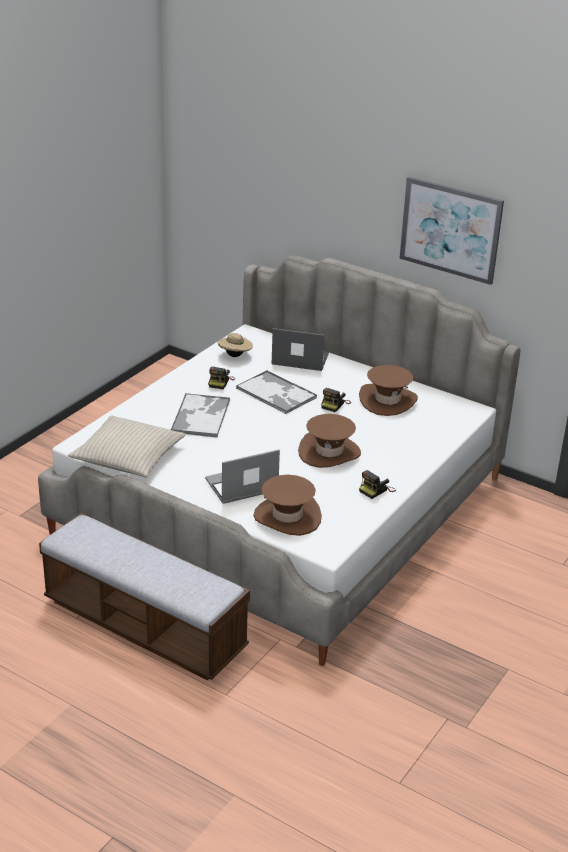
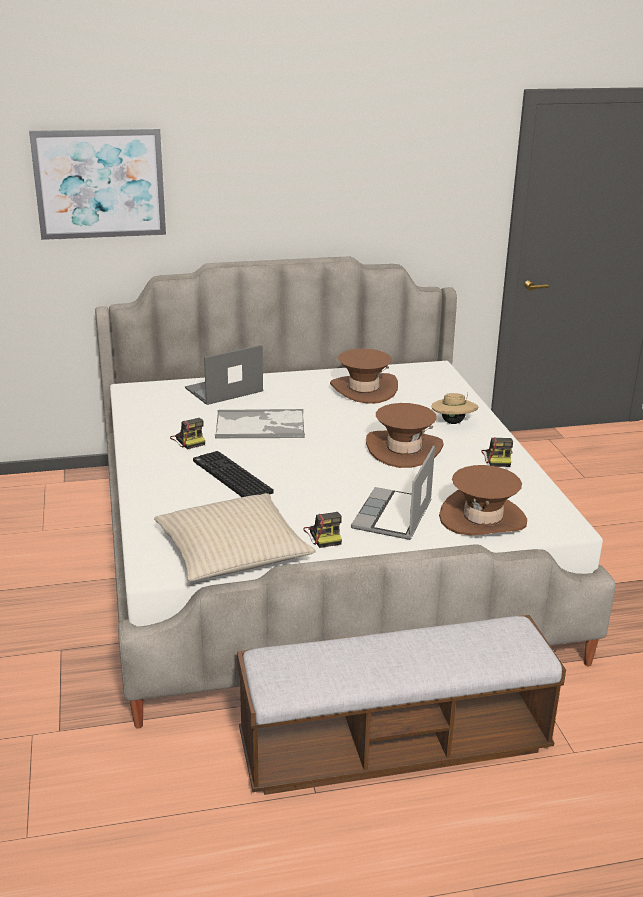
camera: 45 degrees left, 5 degrees down
tray [170,393,231,438] -> keyboard [193,451,274,497]
beige hat [218,333,253,357] -> beige hat moved to [431,393,478,424]
camera [321,388,351,412] -> camera moved to [303,512,342,548]
picture [400,177,504,285] -> picture moved to [29,128,166,240]

